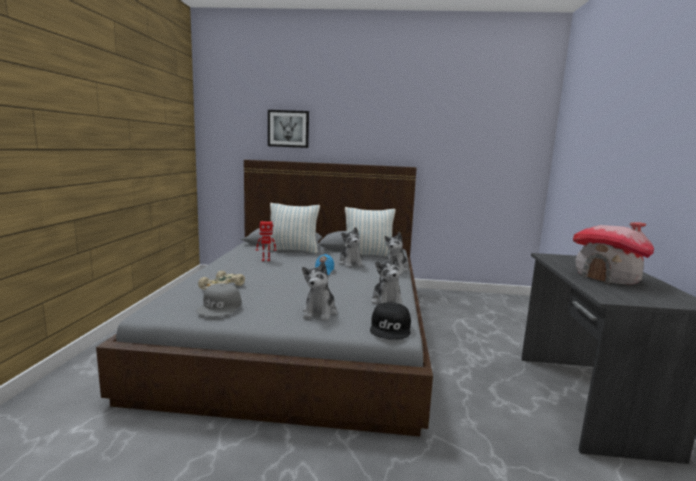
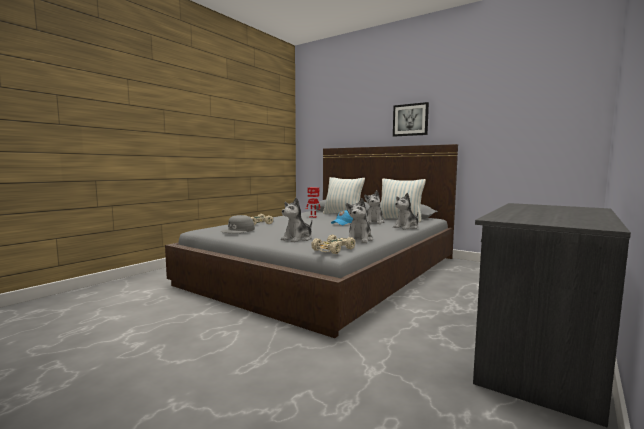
camera: 30 degrees right, 5 degrees down
picture [268,110,309,148] -> picture moved to [393,102,429,136]
black cap [370,303,411,340] -> beige toy car [311,235,356,254]
toy house [573,222,654,284] -> none

